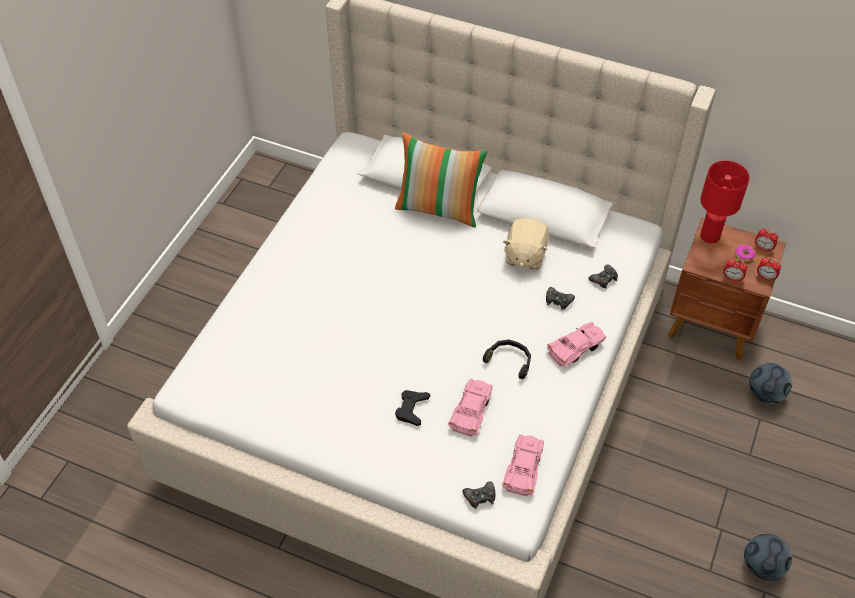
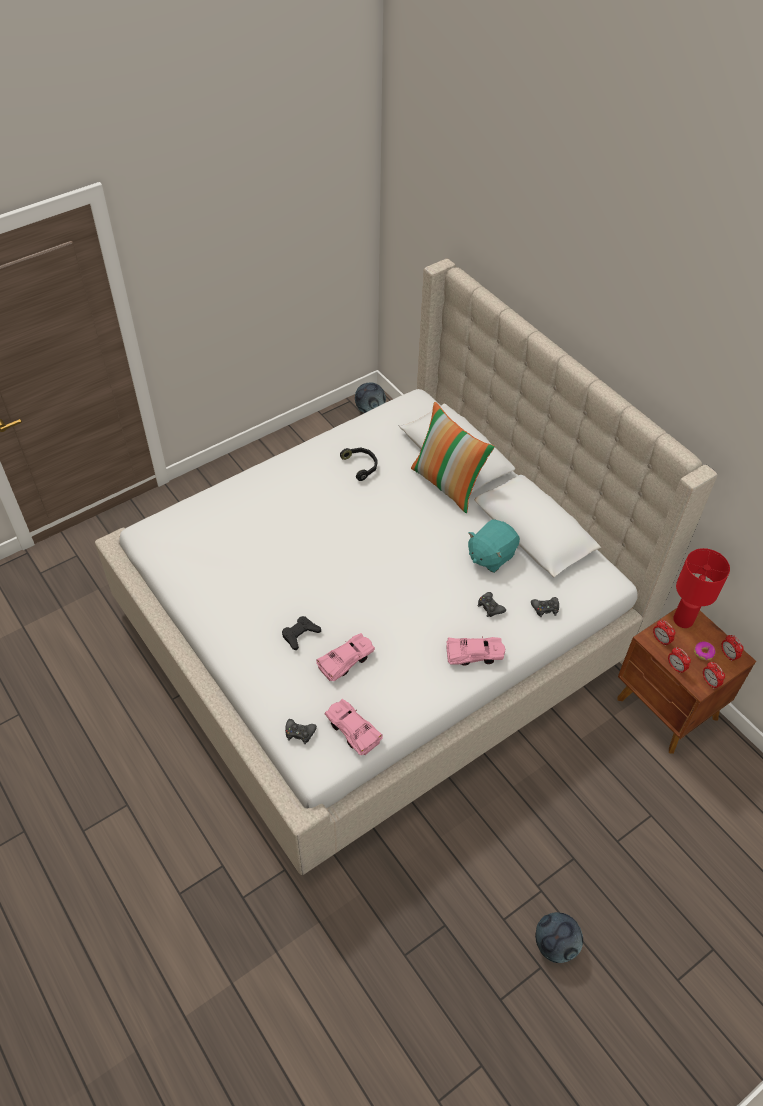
camera: 30 degrees right, 0 degrees up
black headphones [483,340,531,379] -> black headphones moved to [340,448,378,481]
pink toy car [502,434,544,496] -> pink toy car turned 90 degrees counterclockwise [325,699,383,755]
beige plush toy [503,218,549,269] -> turquoise plush toy [468,519,520,573]
football [749,363,792,404] -> football moved to [355,382,386,413]
none -> alarm clock [653,620,676,646]

